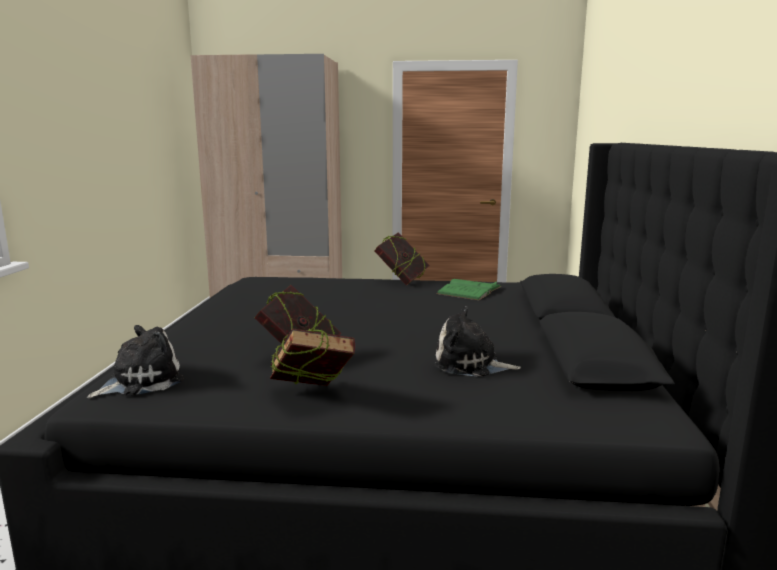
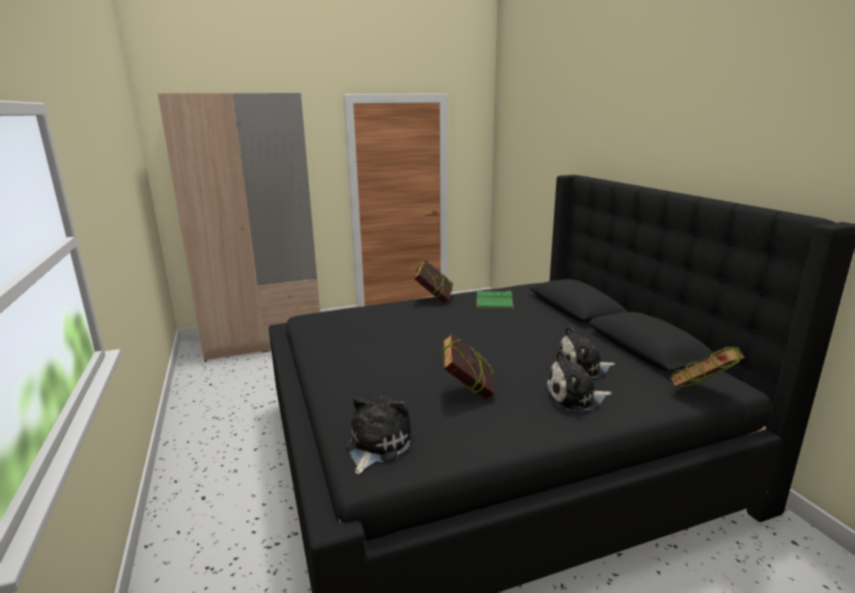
camera: 25 degrees left, 5 degrees up
book [270,328,355,386] -> book moved to [669,346,745,387]
none -> plush toy [545,350,612,411]

